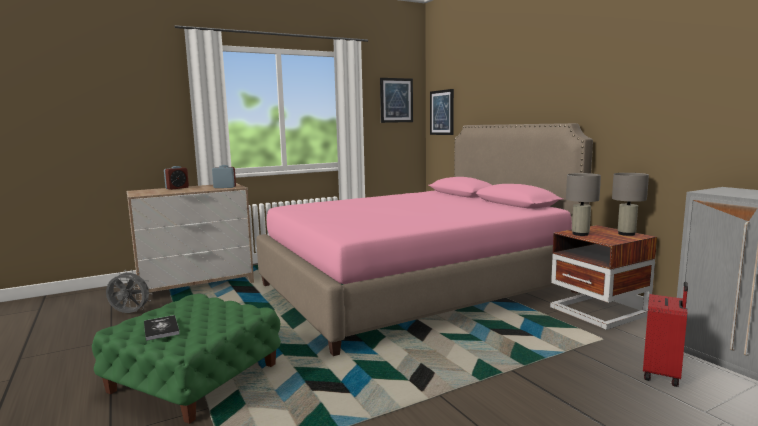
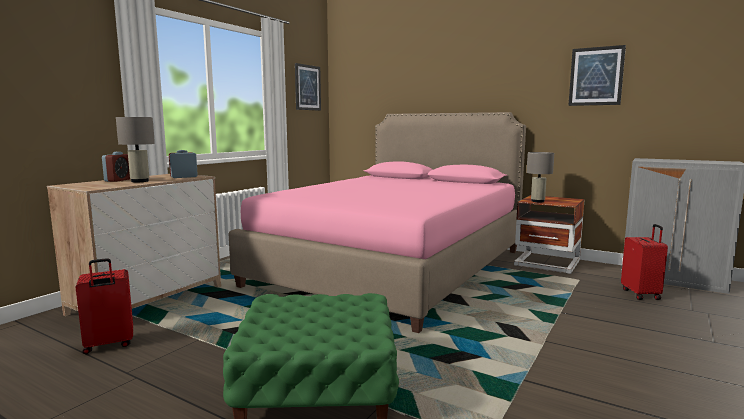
camera: 30 degrees left, 0 degrees up
grey fan [106,270,152,313] -> red suitcase [76,258,133,354]
book [144,315,179,341] -> none
picture [430,89,454,135] -> picture moved to [568,45,626,106]
grey table lamp [612,173,649,236] -> grey table lamp moved to [116,117,155,182]

